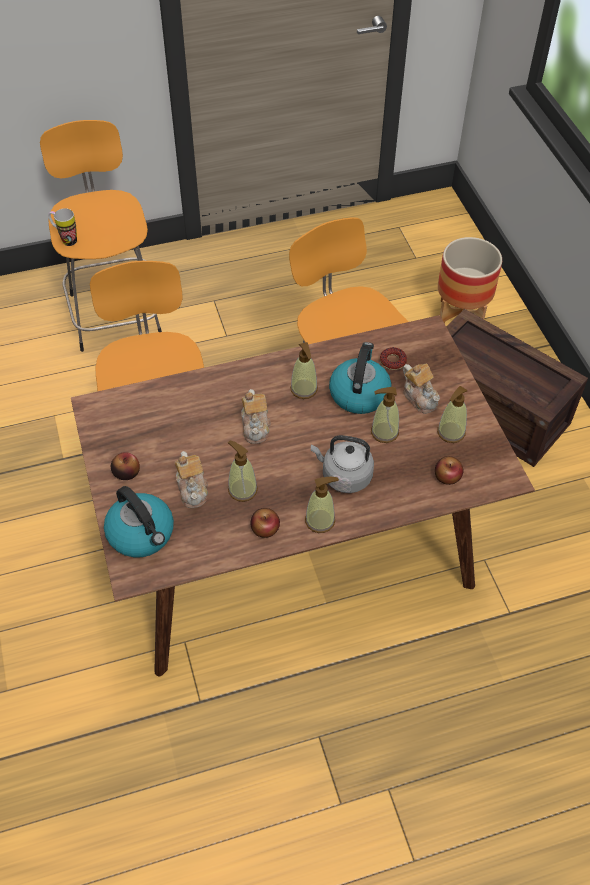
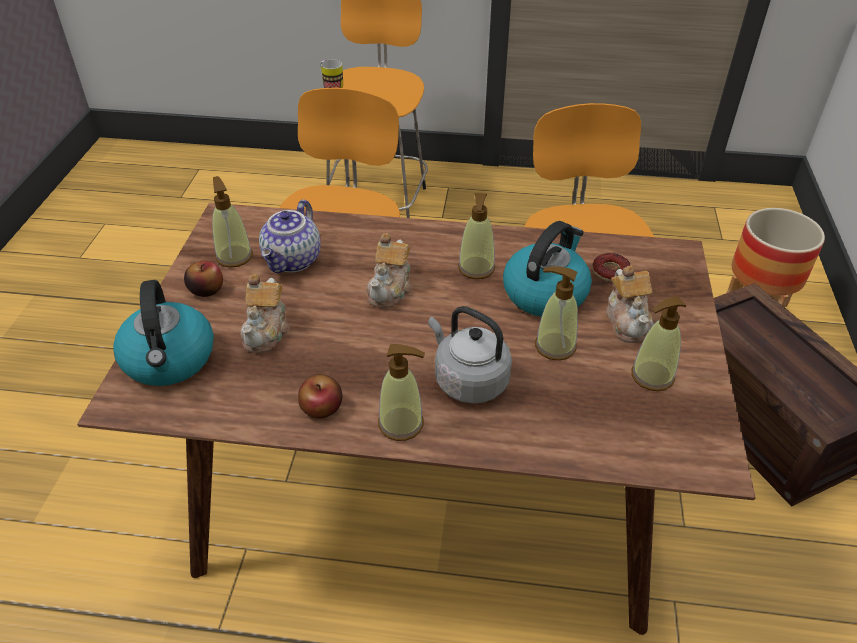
camera: 25 degrees right, 10 degrees down
soap dispenser [228,441,258,502] -> soap dispenser moved to [212,176,253,267]
apple [435,456,464,485] -> none
none -> teapot [259,199,321,273]

